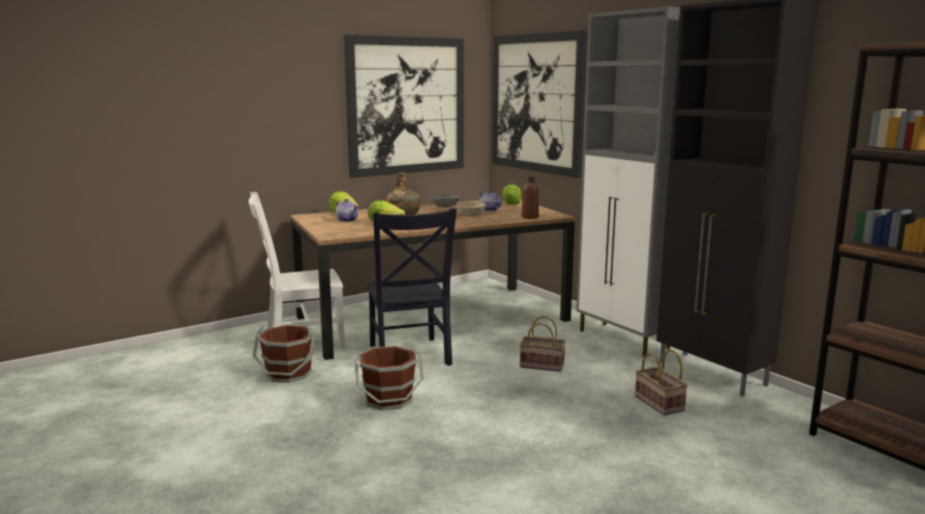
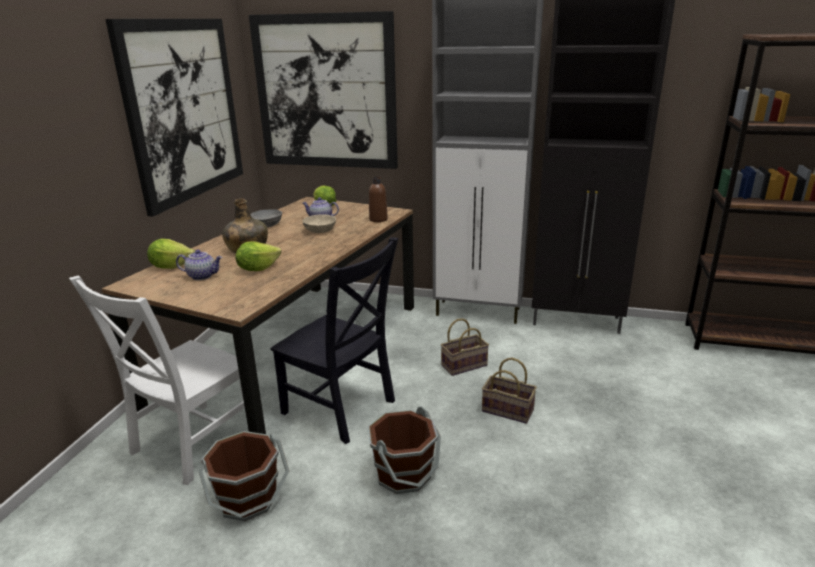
camera: 40 degrees left, 10 degrees up
basket [635,349,688,416] -> basket moved to [482,358,537,424]

